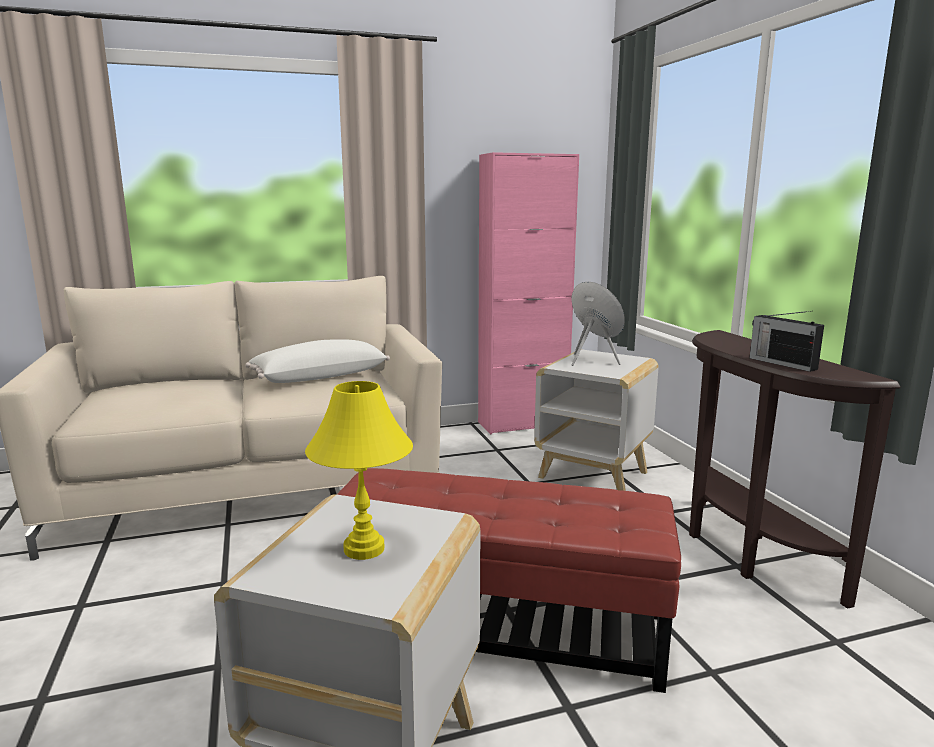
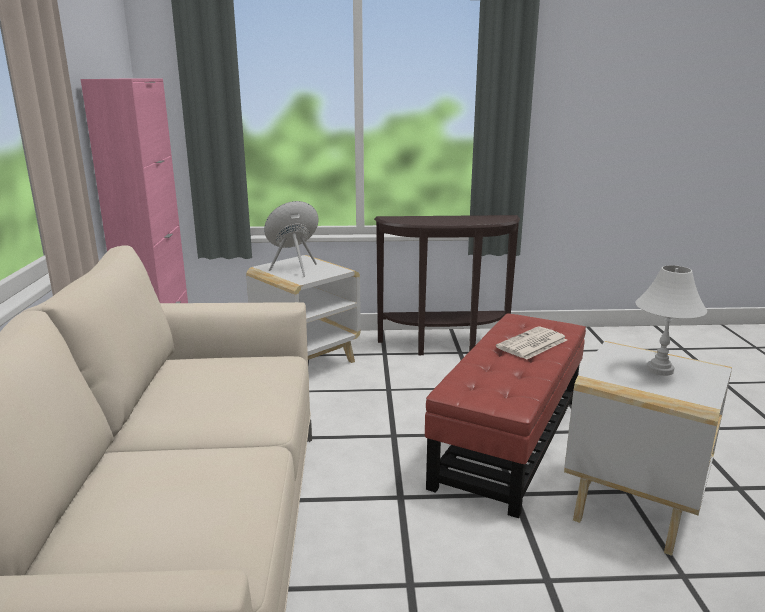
camera: 75 degrees left, 5 degrees up
white pillow [245,339,390,383] -> none
yellow table lamp [305,381,413,560] -> white table lamp [635,265,707,376]
radio [750,311,824,372] -> none
none -> newspaper [496,327,567,360]

